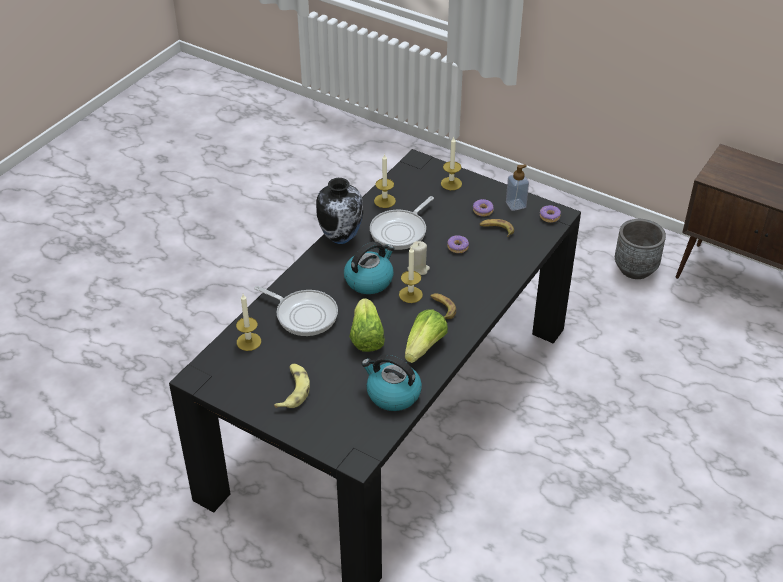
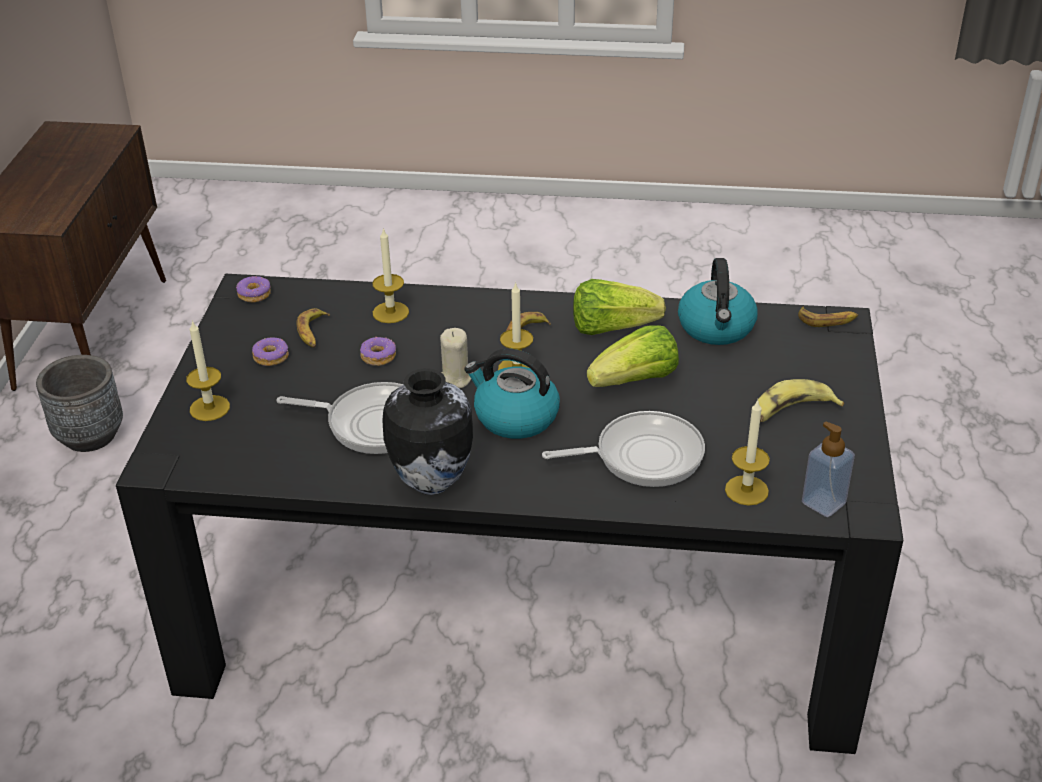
camera: 115 degrees left, 5 degrees down
frying pan [254,286,338,336] -> frying pan turned 75 degrees clockwise [542,411,705,487]
candle [374,153,396,208] -> candle moved to [372,228,409,323]
soap dispenser [506,164,529,211] -> soap dispenser moved to [802,422,855,517]
none -> banana [798,306,858,327]

